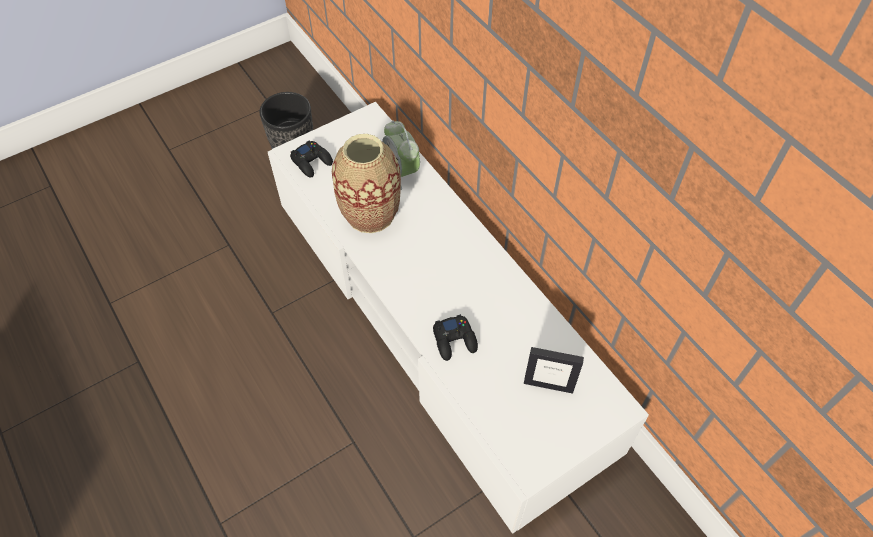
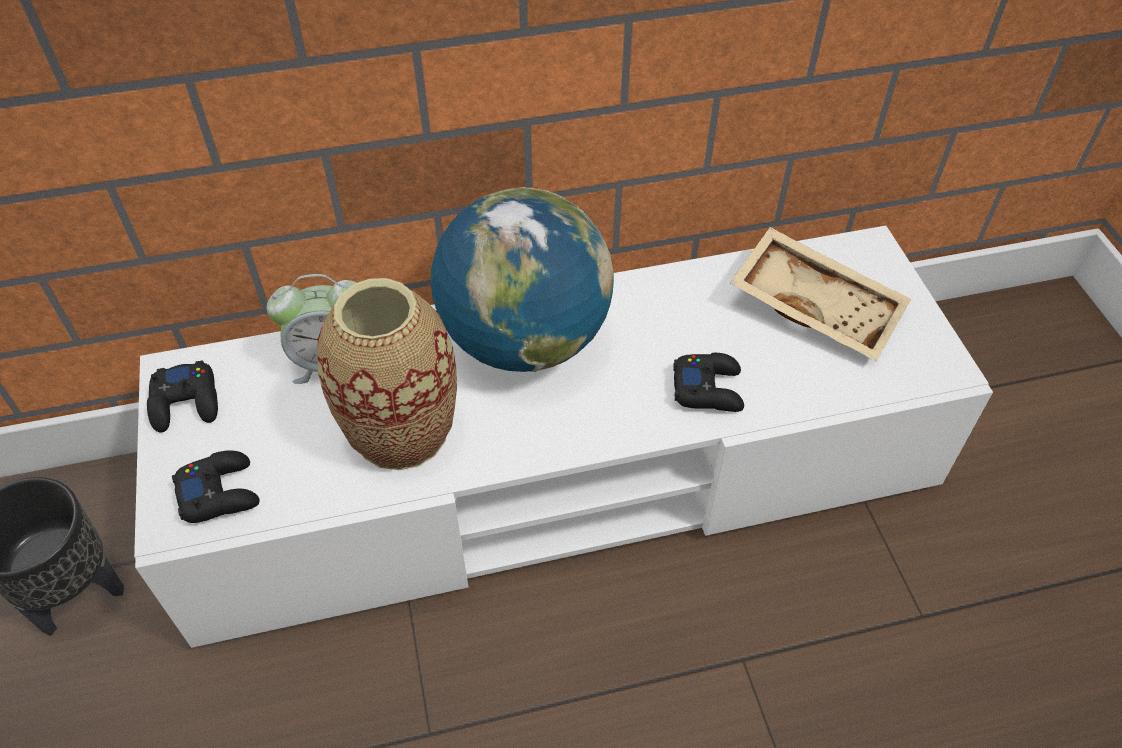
camera: 70 degrees left, 5 degrees down
picture frame [524,347,584,394] -> beige tray [730,227,911,361]
none -> black game controller [147,360,218,432]
none -> globe [431,187,614,372]

